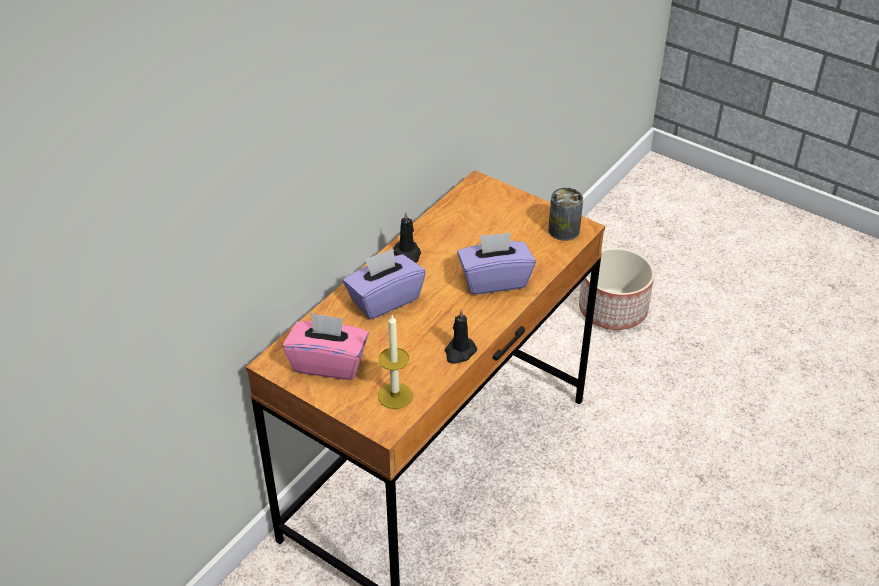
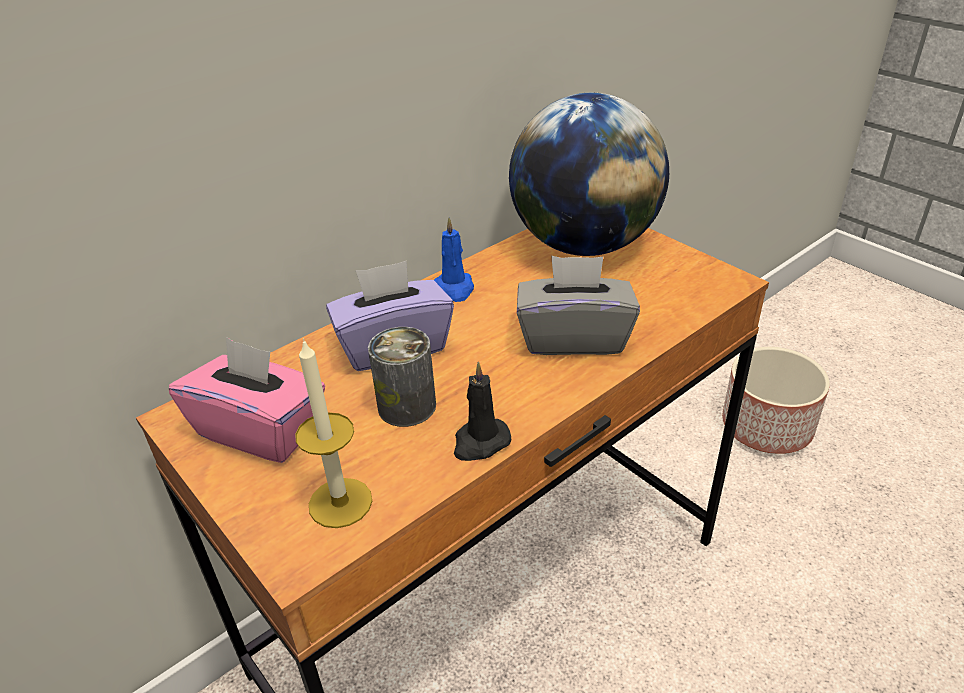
camera: 15 degrees right, 5 degrees down
black candle [393,212,421,263] -> blue candle [434,217,474,302]
purple tissue box [457,232,536,294] -> grey tissue box [517,256,640,355]
can [548,188,583,241] -> can moved to [368,327,436,427]
none -> globe [509,93,669,256]

